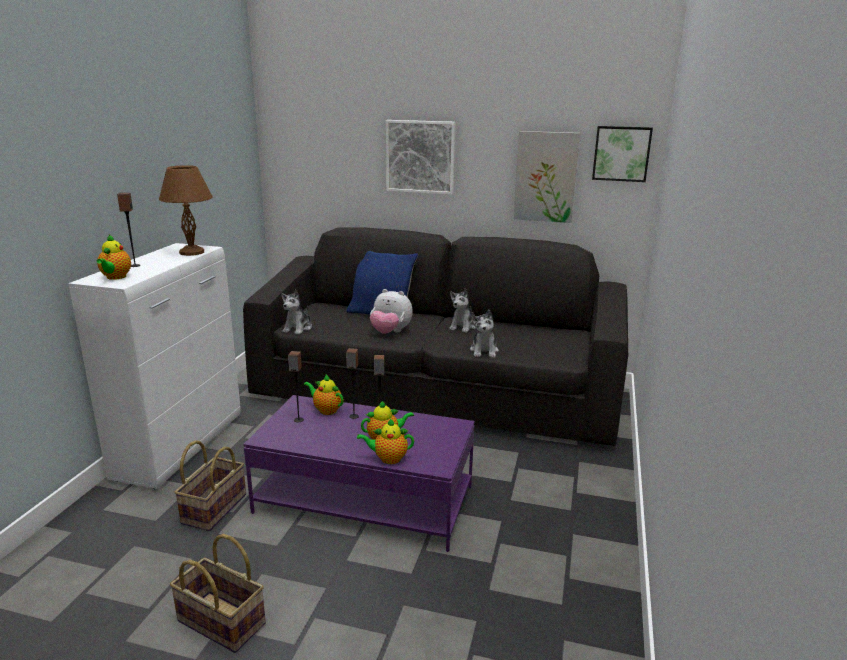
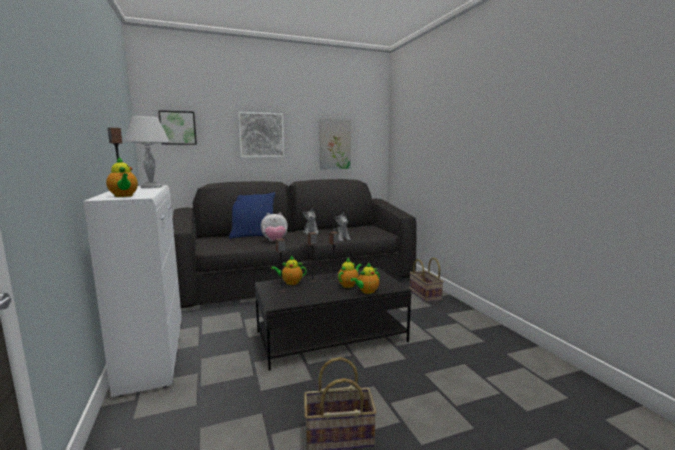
camera: 35 degrees left, 10 degrees down
brown table lamp [159,165,213,256] -> white table lamp [124,116,170,188]
basket [174,440,246,531] -> basket moved to [410,258,444,303]
purple coffee table [243,395,475,552] -> black coffee table [255,268,412,371]
plush toy [281,290,312,335] -> none
picture [592,126,653,182] -> picture moved to [158,110,197,145]

